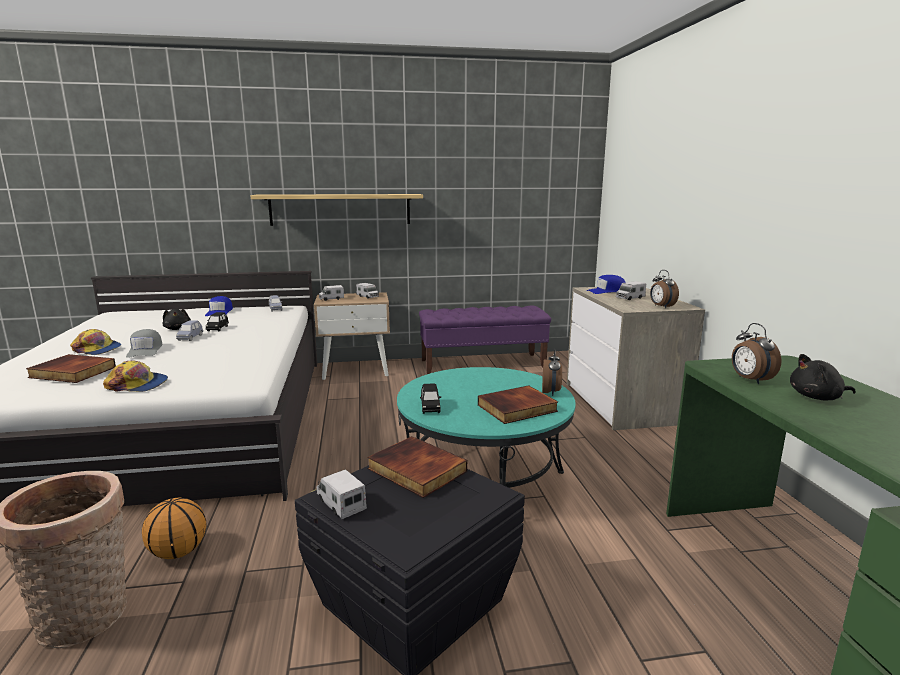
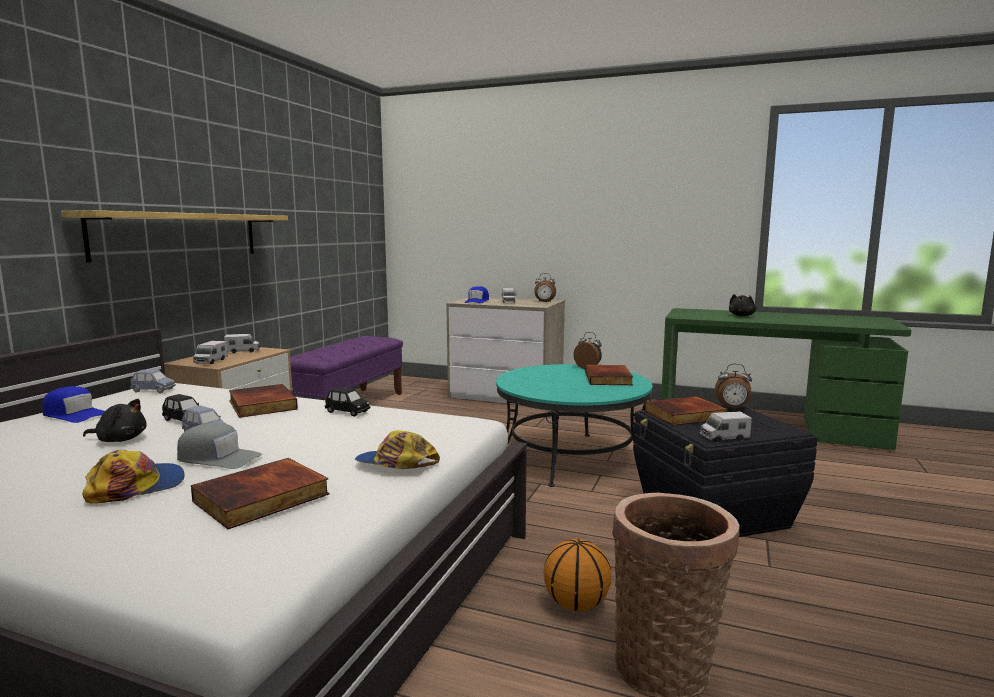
camera: 60 degrees left, 5 degrees down
cap [103,360,168,392] -> cap turned 105 degrees counterclockwise [355,430,440,469]
black toy car [420,383,441,414] -> black toy car moved to [325,387,370,416]
alarm clock [732,323,782,384] -> alarm clock moved to [715,364,752,410]
none -> book [229,384,298,418]

